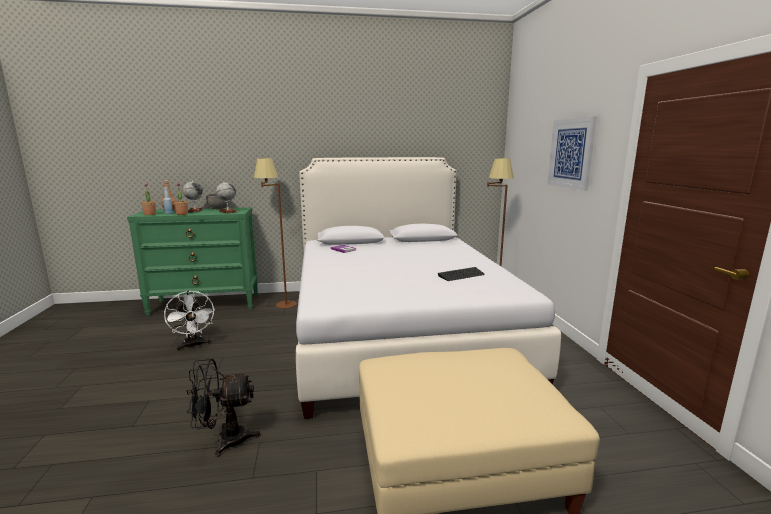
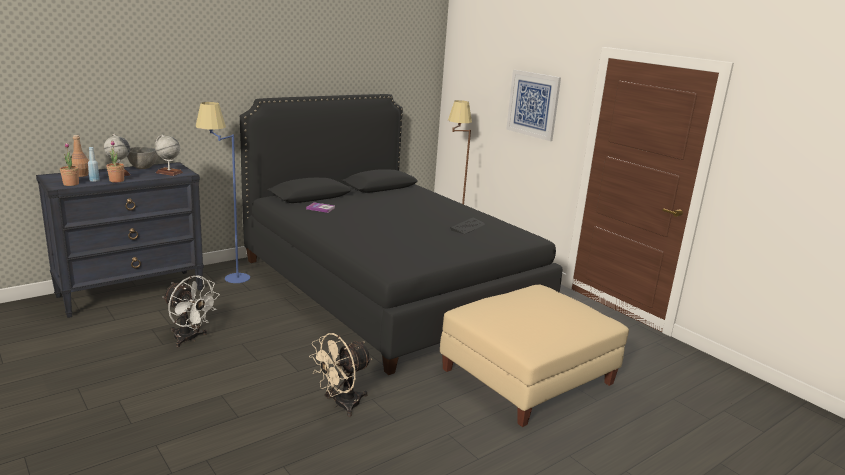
camera: 30 degrees left, 5 degrees up
green dresser [127,207,258,316] -> black dresser [36,162,204,318]
black fan [186,359,260,457] -> beige fan [309,333,372,417]
brown floor lamp [254,158,297,309] -> blue floor lamp [196,102,250,283]
white bed [296,157,561,419] -> black bed [240,94,562,375]

